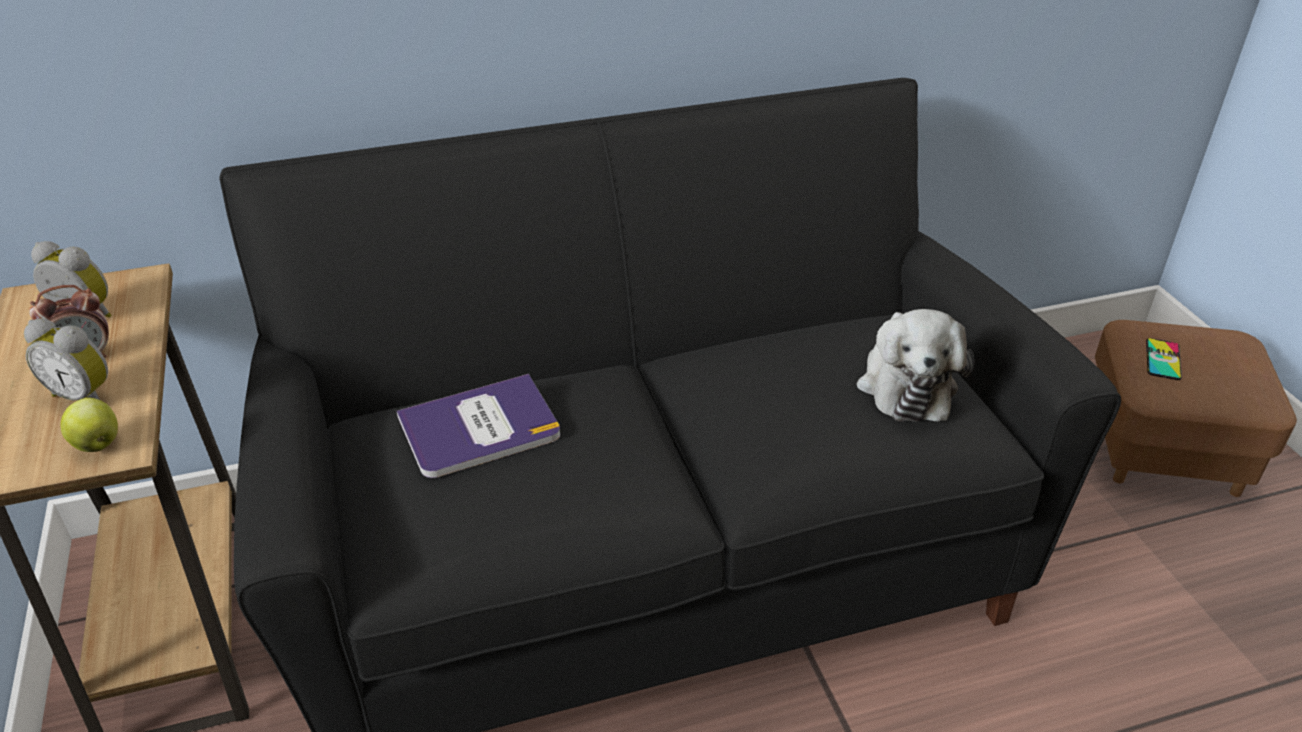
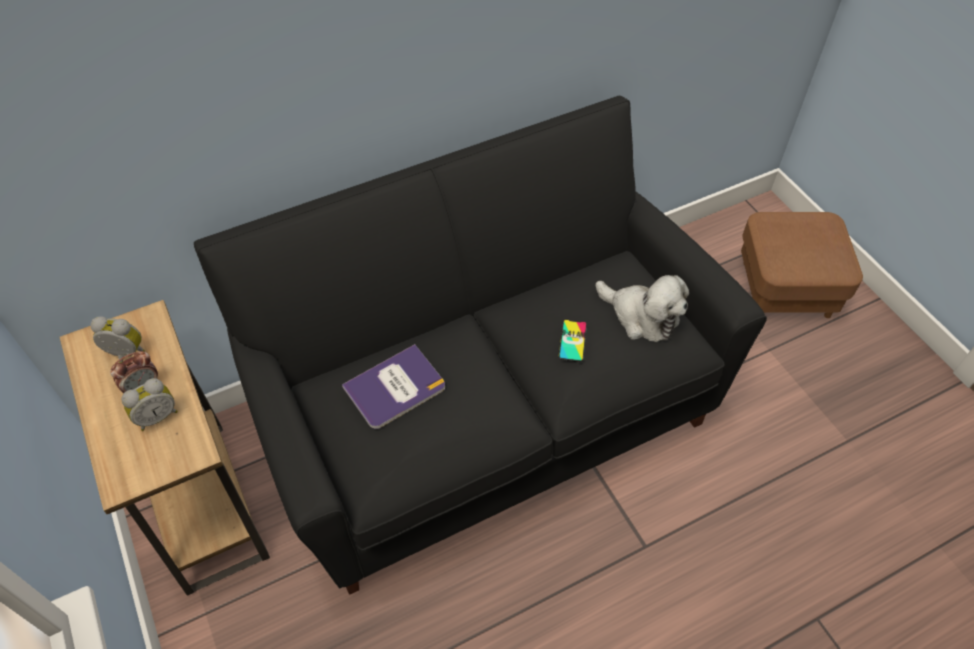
camera: 10 degrees left, 15 degrees up
alarm clock [24,318,108,400] -> alarm clock turned 45 degrees counterclockwise [121,378,178,431]
apple [61,398,118,452] -> none
plush toy [857,309,974,422] -> plush toy turned 45 degrees counterclockwise [596,275,689,342]
phone [1146,338,1182,380] -> phone moved to [558,319,587,362]

